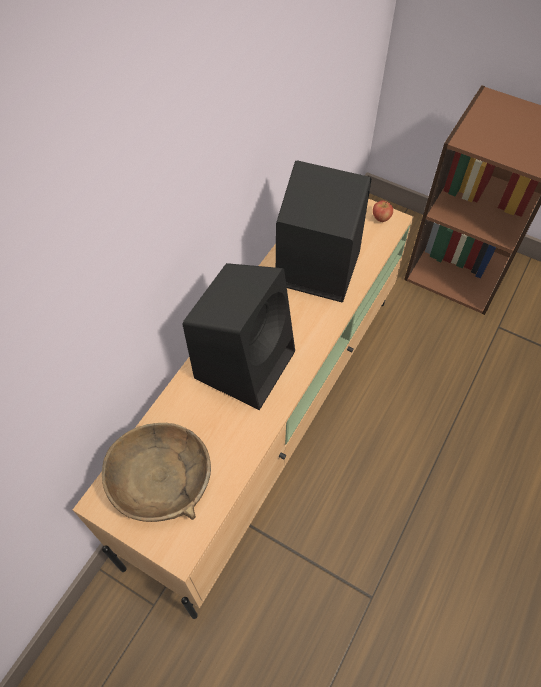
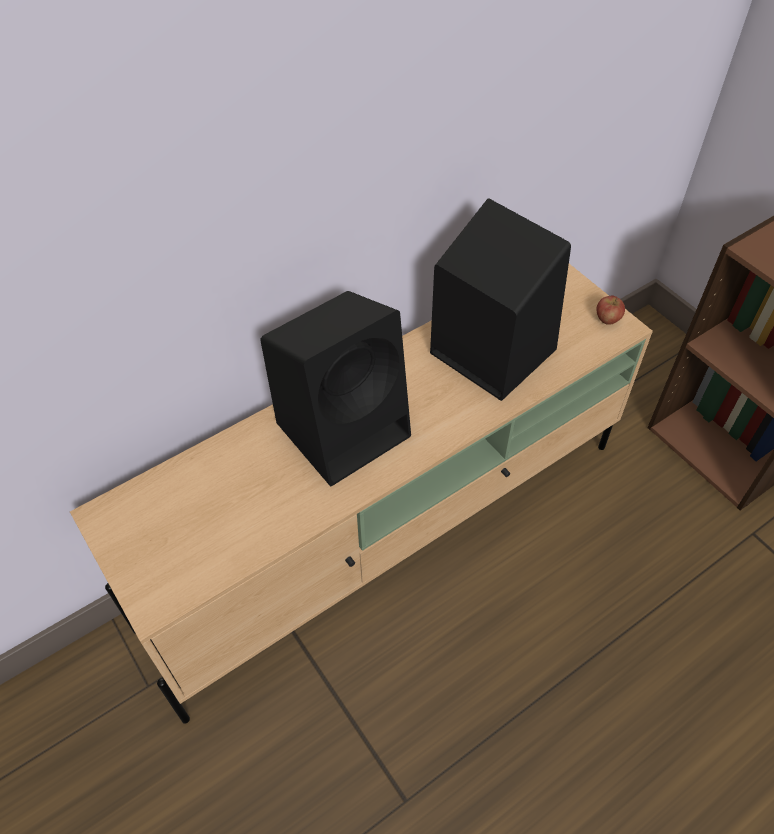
camera: 25 degrees right, 5 degrees down
brown bowl [102,423,211,522] -> none

